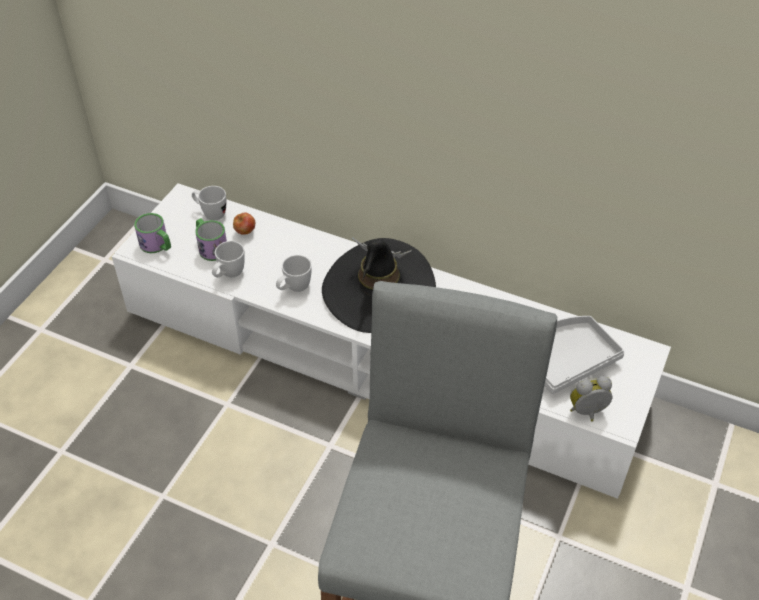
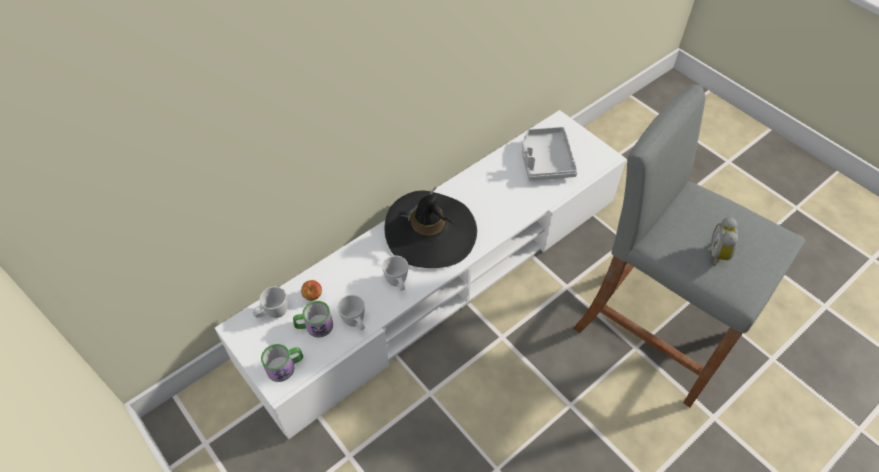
camera: 65 degrees left, 5 degrees up
alarm clock [570,376,612,422] -> alarm clock moved to [711,217,738,266]

